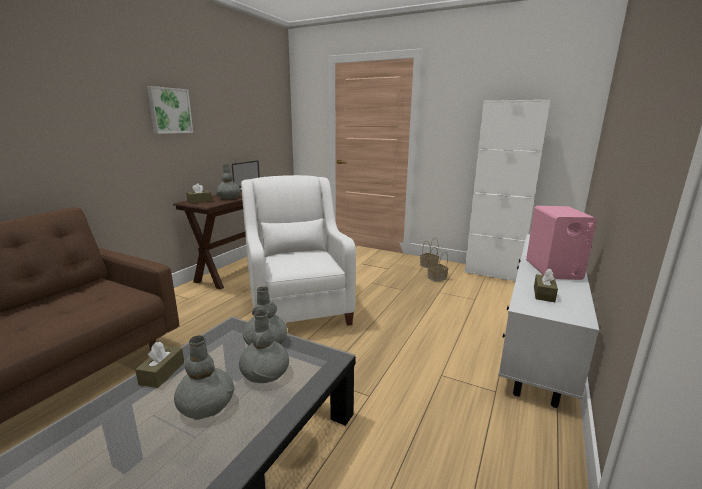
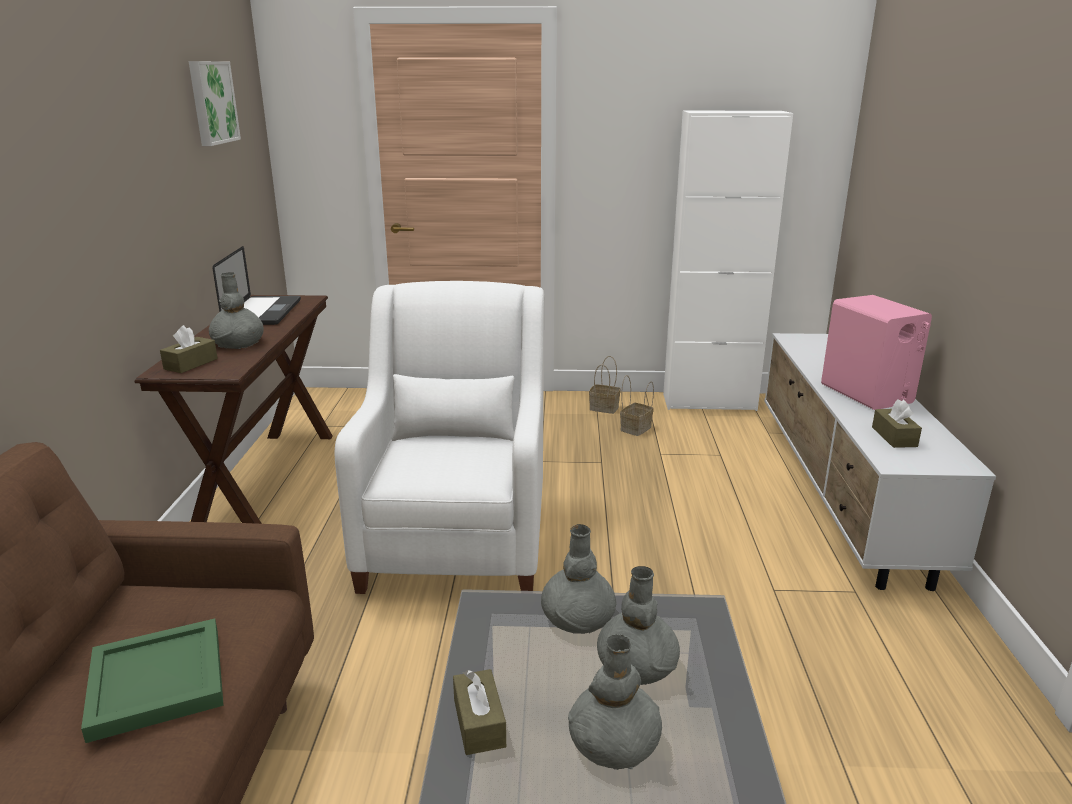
camera: 25 degrees left, 5 degrees up
picture [147,86,193,134] -> picture moved to [189,61,241,146]
white armchair [241,175,356,326] -> white armchair turned 45 degrees clockwise [335,281,544,594]
none -> green tray [81,619,224,743]

